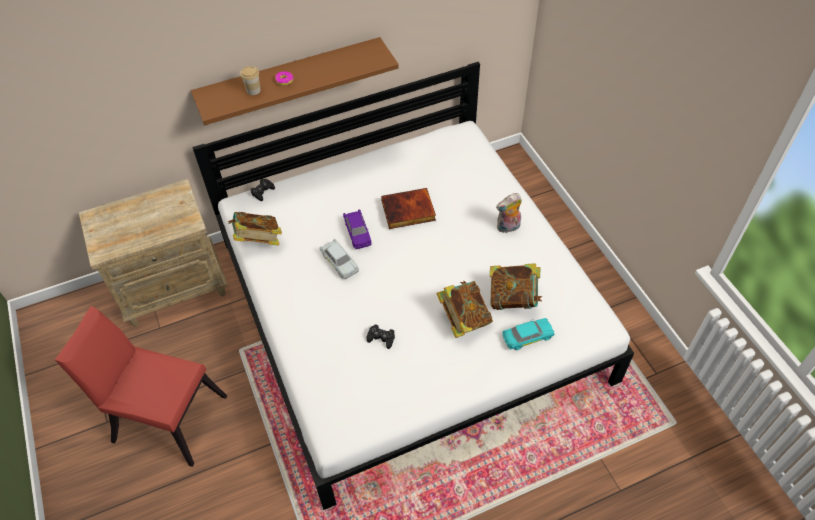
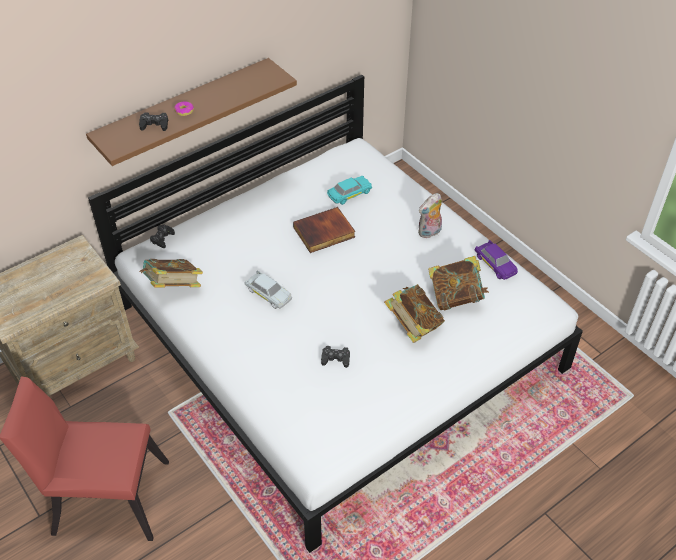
camera: 15 degrees left, 5 degrees down
cup [240,66,261,95] -> black game controller [139,112,169,131]
purple toy car [343,210,372,249] -> purple toy car moved to [475,240,518,280]
turquoise toy car [502,318,555,350] -> turquoise toy car moved to [327,176,372,205]

